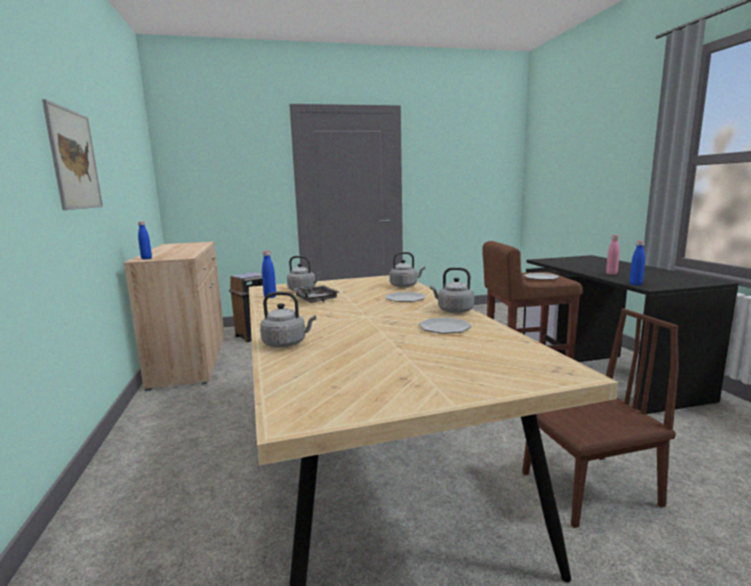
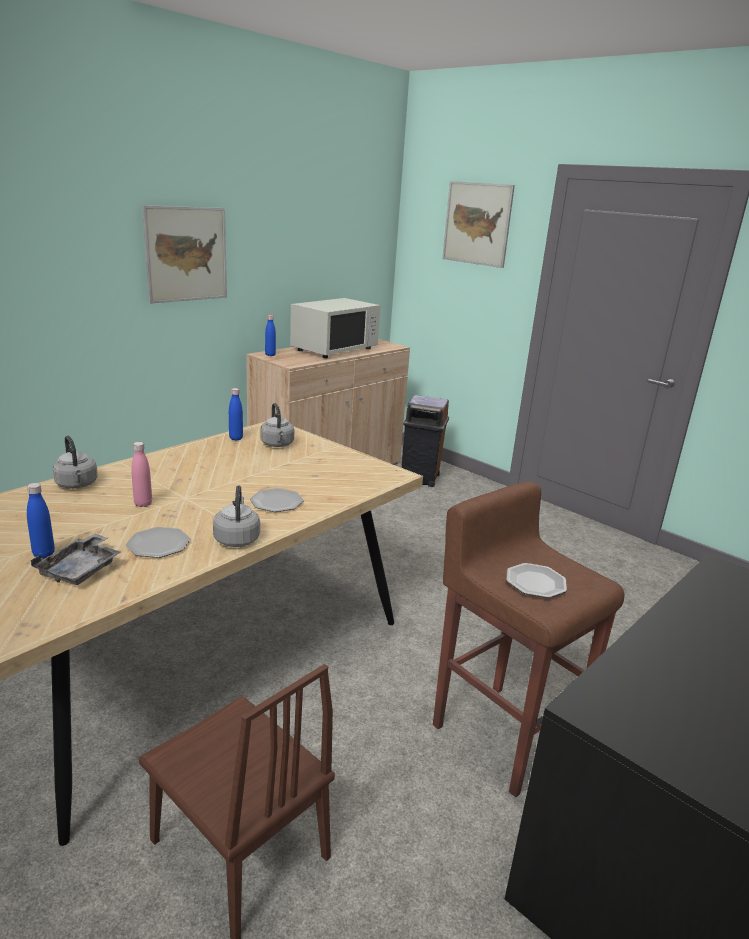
camera: 55 degrees right, 10 degrees up
grey tray [292,285,339,303] -> grey tray moved to [31,533,121,585]
grey kettle [389,252,425,288] -> none
pink bottle [606,235,620,275] -> pink bottle moved to [131,442,152,507]
blue bottle [630,241,645,285] -> blue bottle moved to [27,483,55,558]
none -> white microwave [290,298,380,358]
none -> picture [442,181,515,268]

